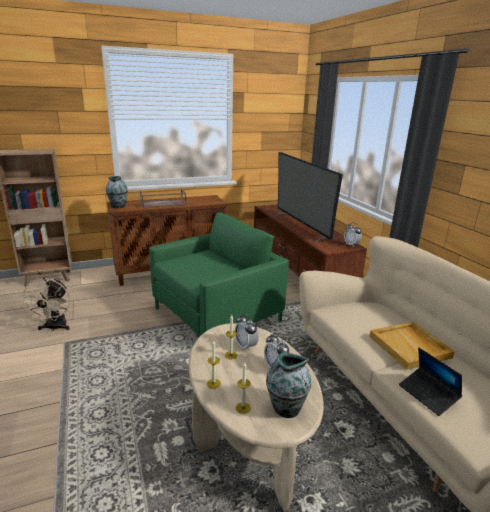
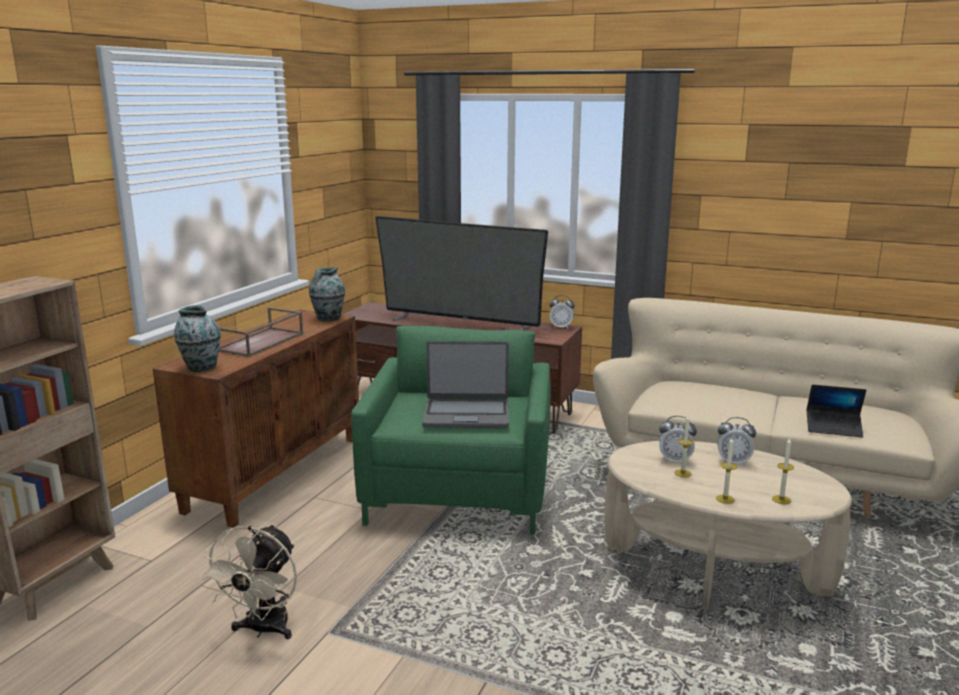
camera: 45 degrees left, 5 degrees down
beige fan [20,278,70,331] -> beige fan turned 60 degrees clockwise [200,524,297,639]
vase [266,352,311,418] -> vase moved to [309,267,345,321]
beige tray [370,321,455,370] -> none
none -> laptop [422,341,509,428]

